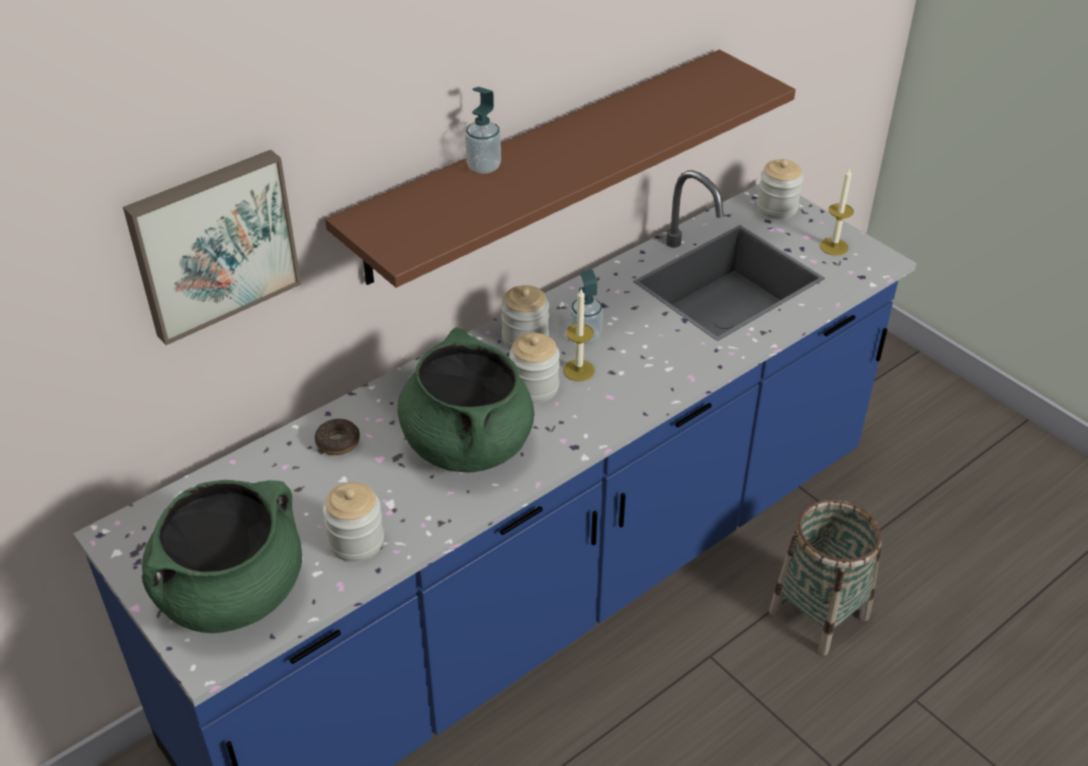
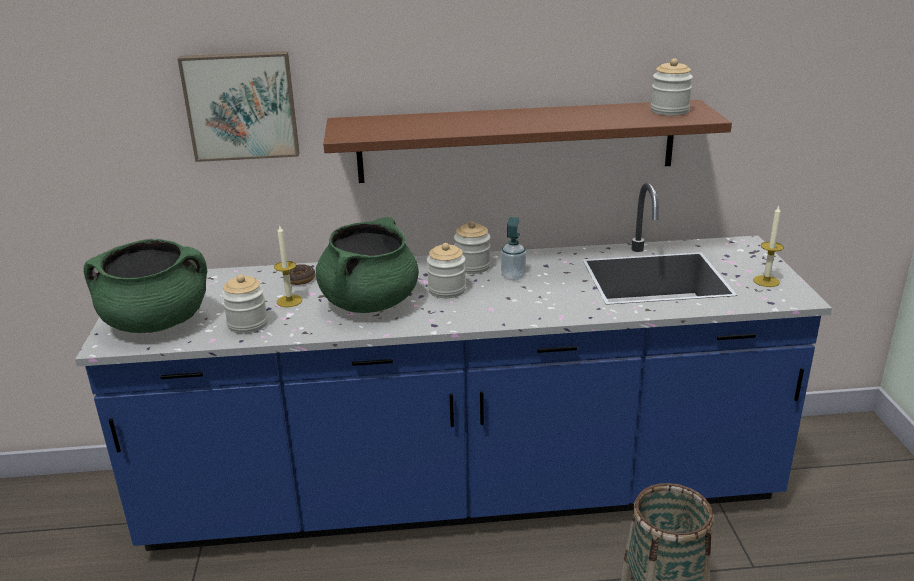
camera: 35 degrees right, 15 degrees down
soap dispenser [465,87,501,174] -> none
candle [563,289,595,381] -> candle moved to [274,224,302,307]
jar [757,159,804,219] -> jar moved to [650,58,693,116]

